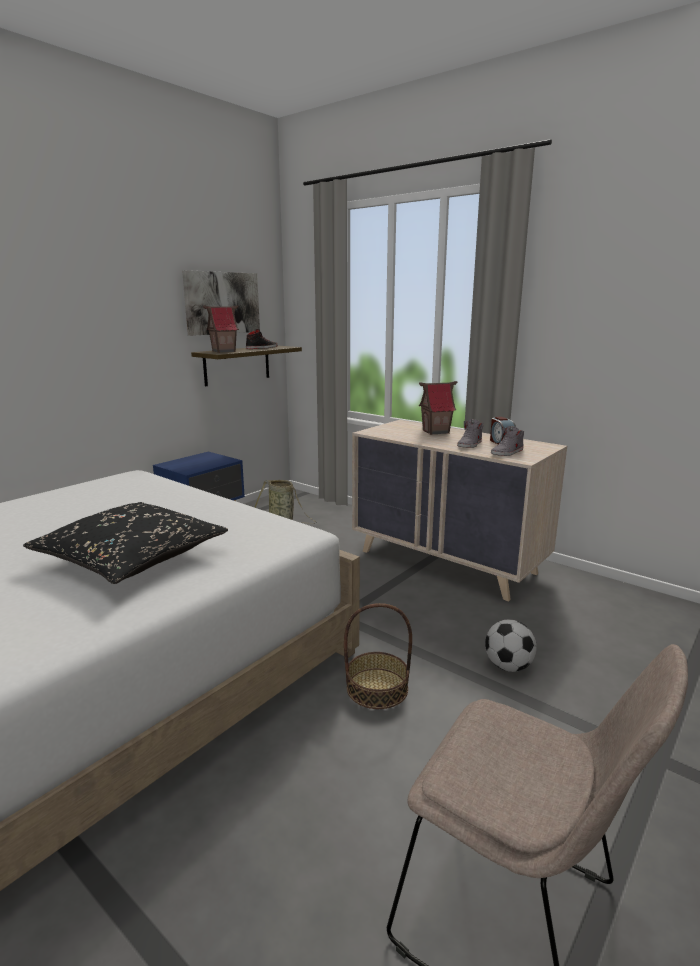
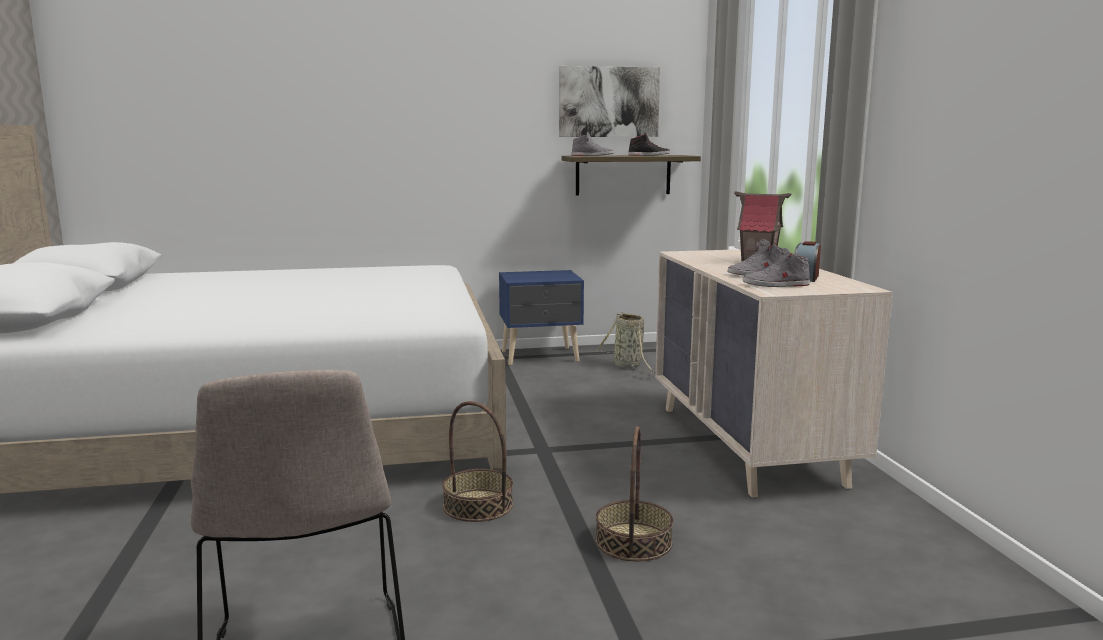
camera: 40 degrees right, 5 degrees down
black pillow [23,502,228,584] -> none
toy house [203,305,239,353] -> grey shoe [571,132,613,156]
football [485,619,537,672] -> basket [595,426,673,562]

